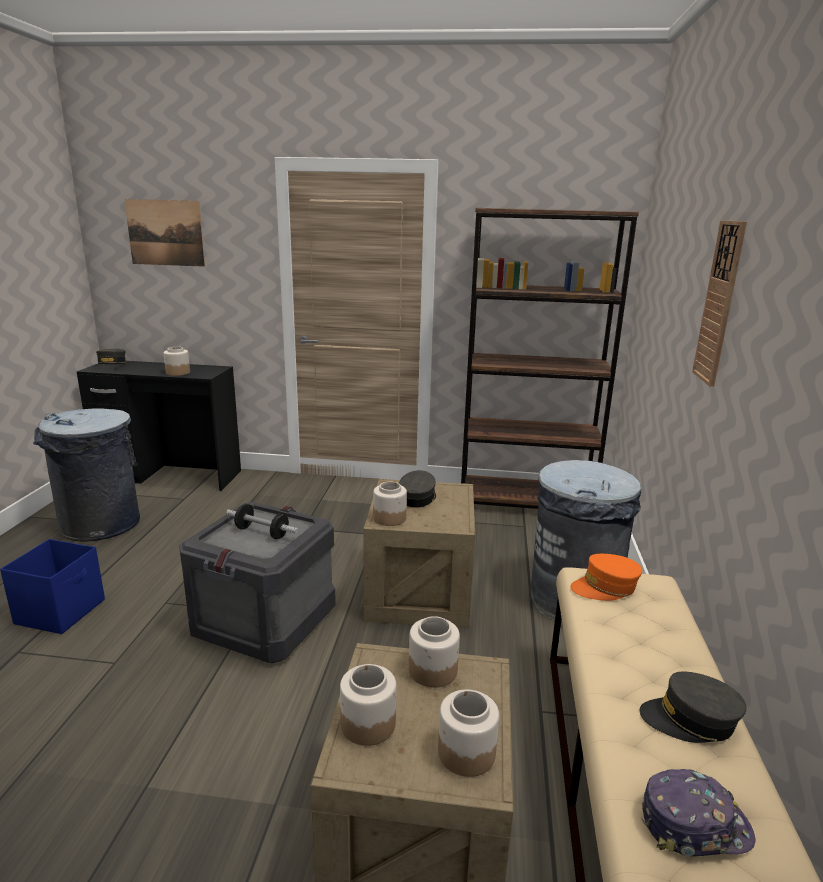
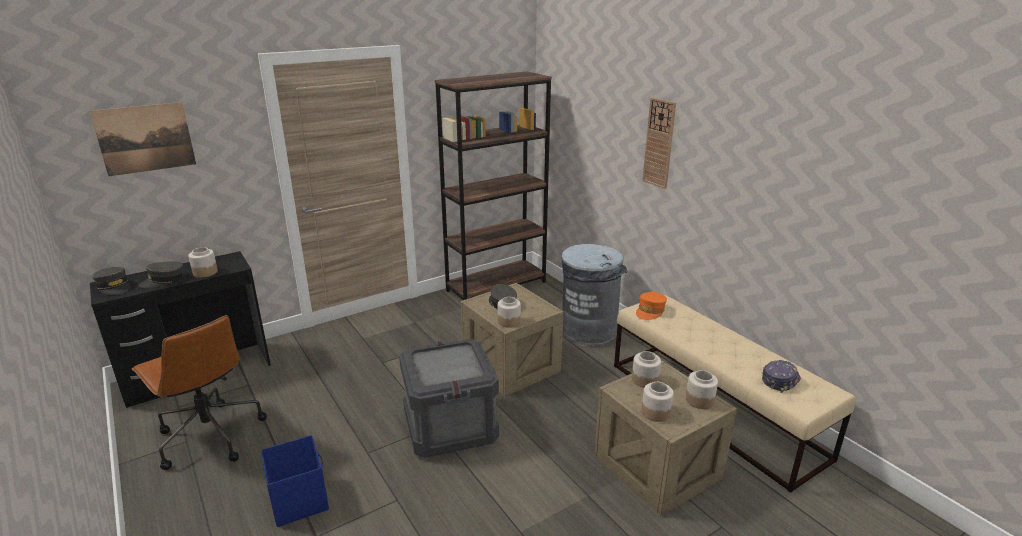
camera: 40 degrees left, 5 degrees up
grey trash can [33,408,140,542] -> brown office chair [132,315,267,470]
dumbbell [226,504,299,539] -> none
grey cap [639,672,747,743] -> grey cap moved to [139,261,183,288]

